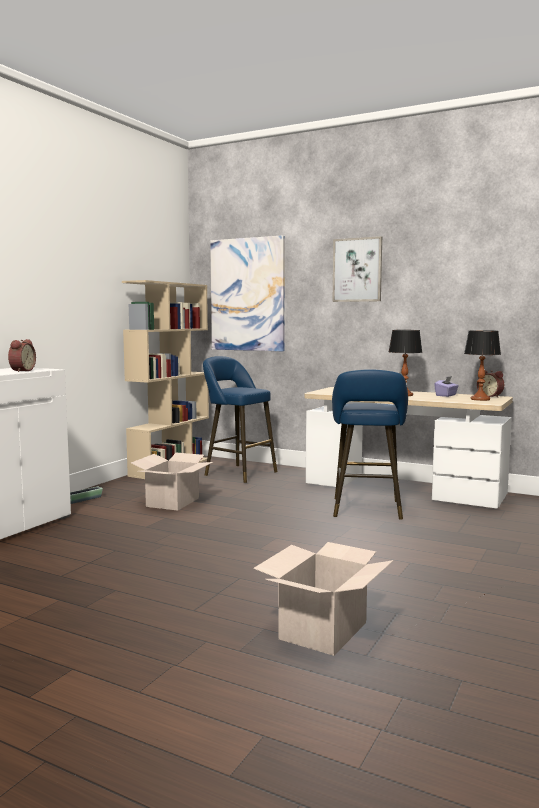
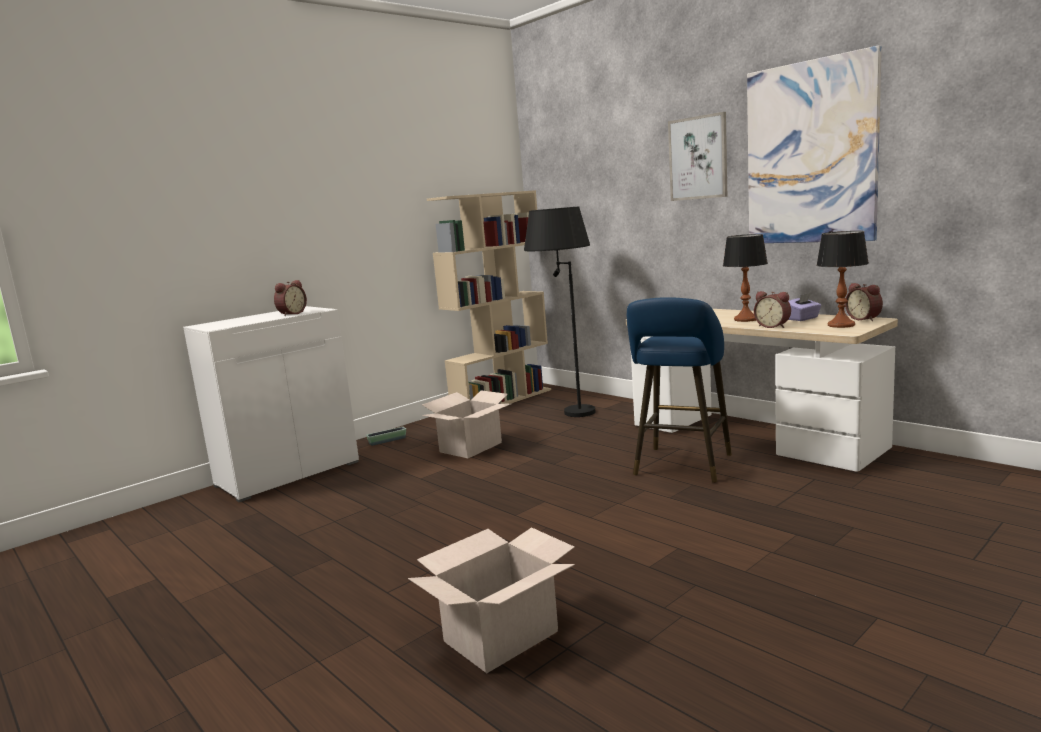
camera: 20 degrees right, 5 degrees up
blue stool [203,356,277,483] -> black floor lamp [524,206,595,417]
picture [210,235,285,351] -> picture moved to [747,45,882,243]
none -> alarm clock [754,291,791,328]

